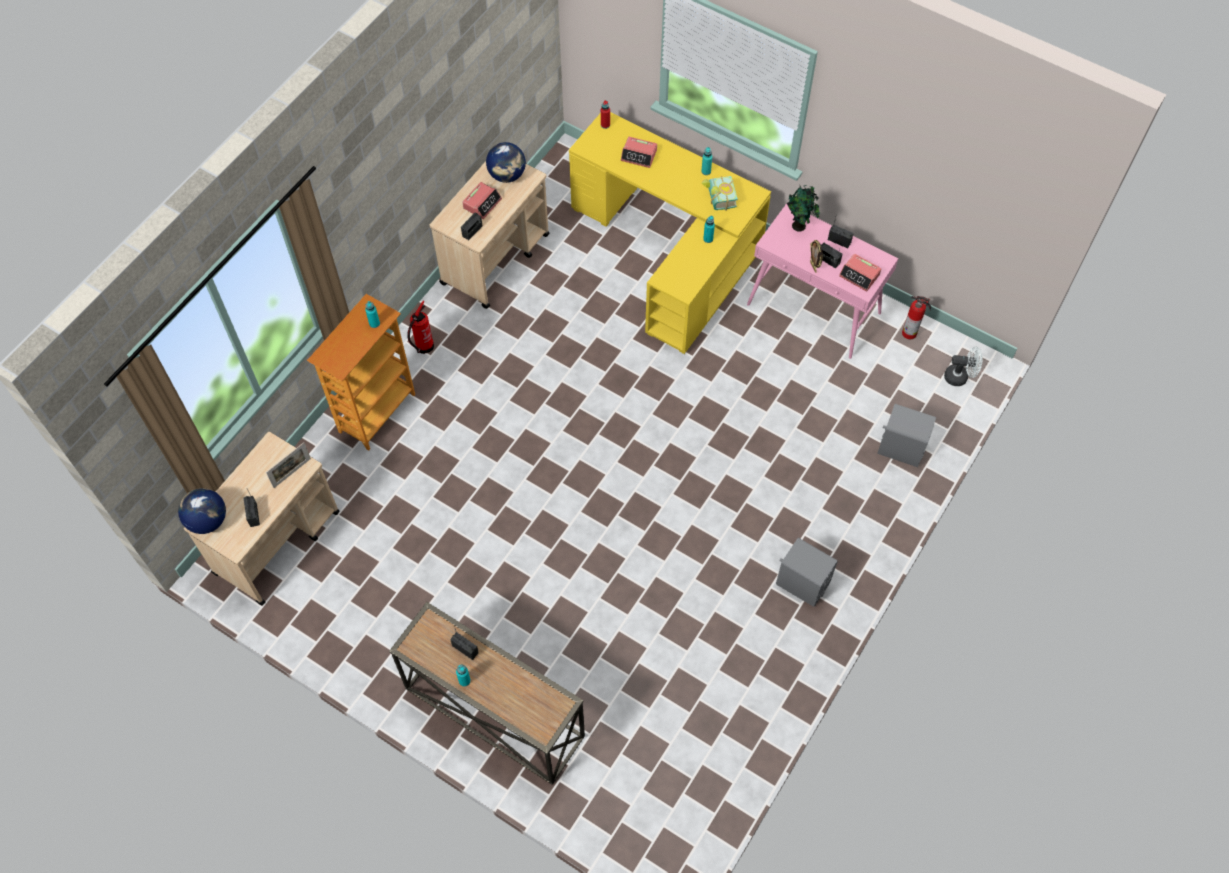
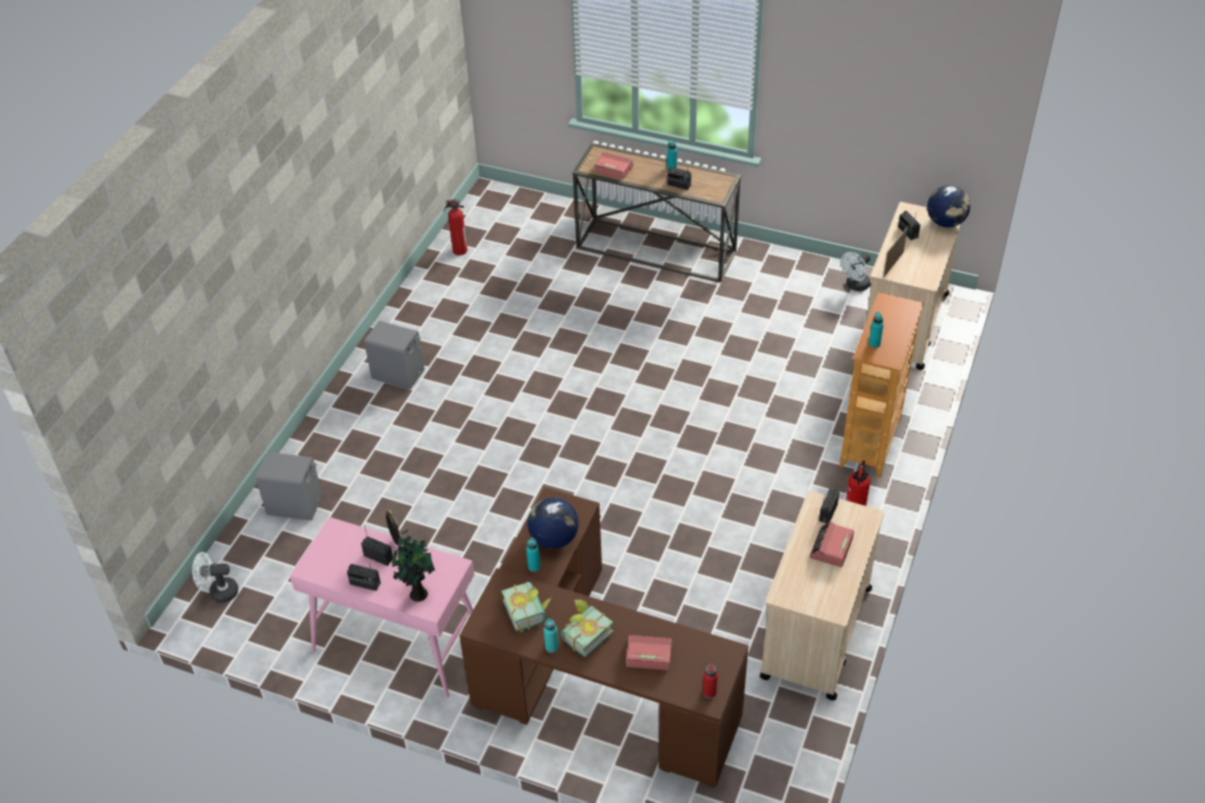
camera: 170 degrees right, 15 degrees down
globe [486,142,526,183] -> globe moved to [527,497,579,549]
yellow desk [569,112,771,354] -> brown desk [459,487,749,788]
alarm clock [839,254,881,292] -> alarm clock moved to [595,152,634,180]
fire extinguisher [902,296,931,339] -> fire extinguisher moved to [444,199,467,255]
none -> book [561,600,614,657]
none -> white fan [841,252,871,291]

